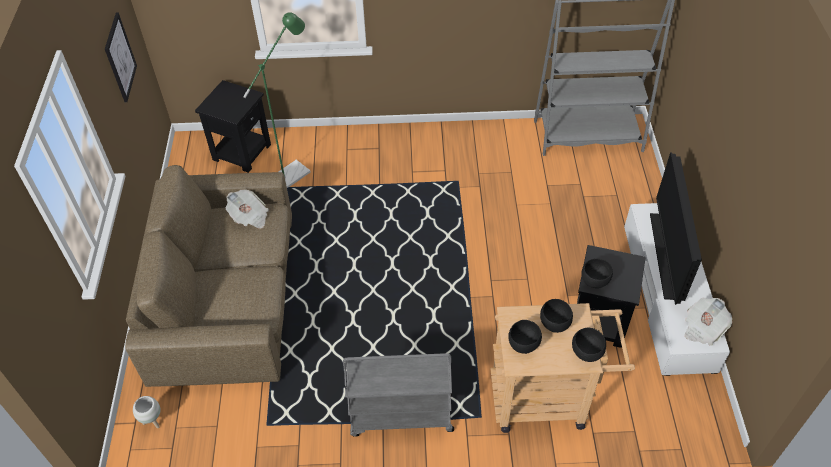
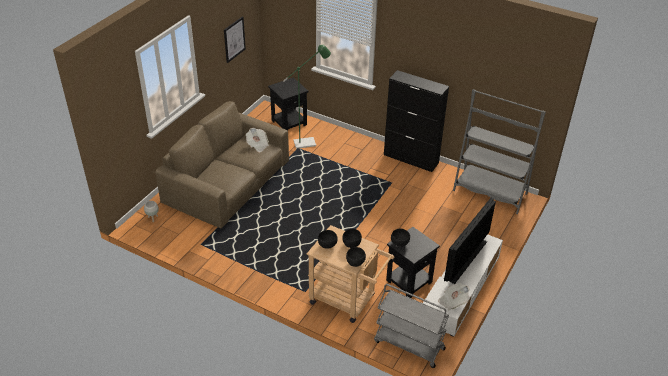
camera: 30 degrees right, 10 degrees down
grey cart [343,353,454,437] -> grey cart moved to [374,284,449,368]
none -> black cabinet [384,70,449,172]

